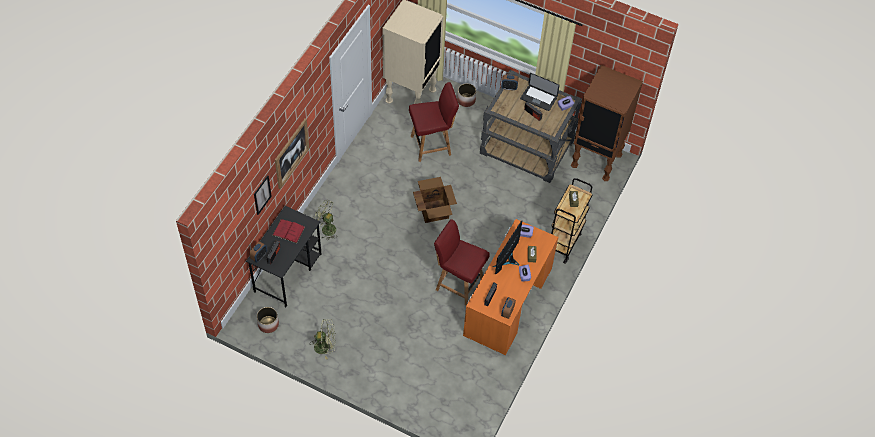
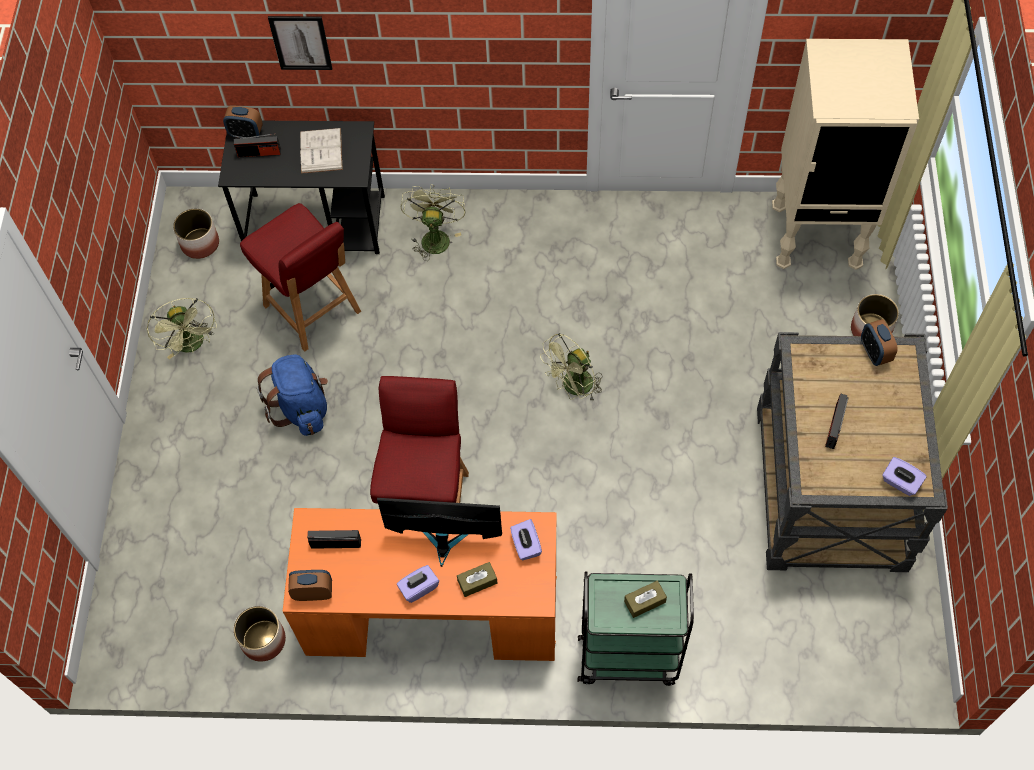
camera: 70 degrees right, 5 degrees up
red book [272,219,305,243] -> white book [300,128,343,174]
picture [275,119,309,189] -> none
red chair [409,82,459,162] -> red chair moved to [240,203,361,351]
cardboard box [413,177,457,223] -> green fan [540,333,603,400]
laptop [520,73,560,111] -> none
brown cart [551,178,592,263] -> green cart [577,572,694,686]
brown cabinet [571,65,643,181] -> none
none -> planter [233,606,286,662]
none -> blue backpack [257,354,328,436]

